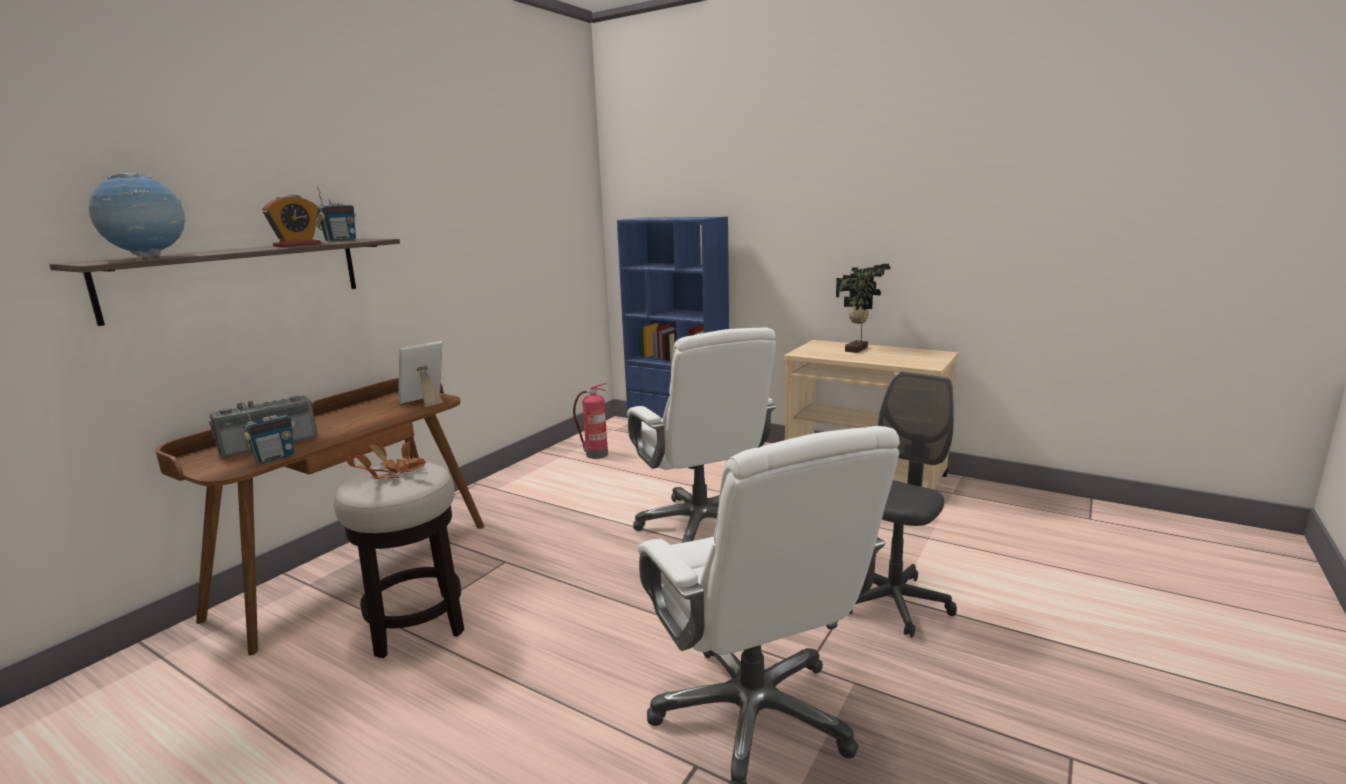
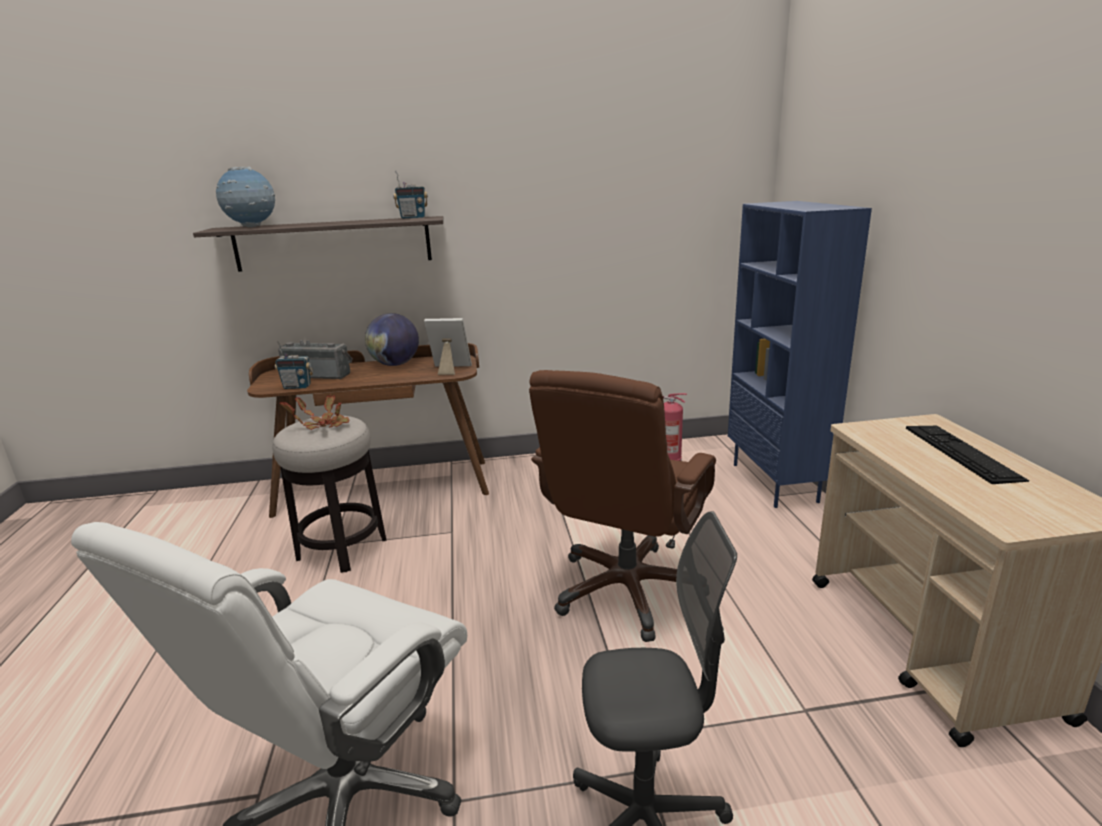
camera: 50 degrees right, 5 degrees up
alarm clock [262,194,321,247] -> none
white office chair [627,328,777,543] -> brown office chair [529,370,716,642]
potted plant [836,264,890,353] -> keyboard [906,426,1029,484]
none -> globe [365,313,419,366]

